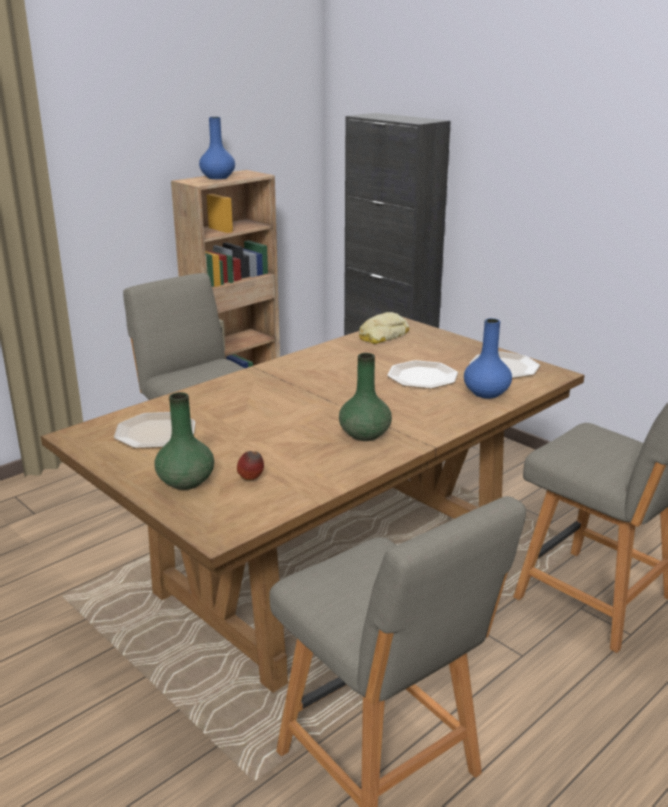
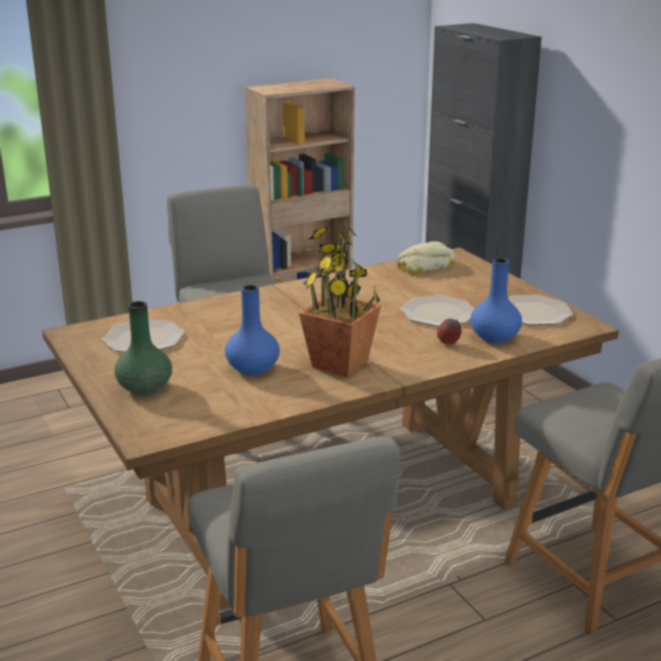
camera: 15 degrees right, 0 degrees up
blue vase [199,117,235,179] -> blue vase moved to [225,284,280,376]
apple [237,451,264,480] -> apple moved to [437,319,461,345]
green vase [339,353,392,441] -> potted plant [299,222,381,377]

